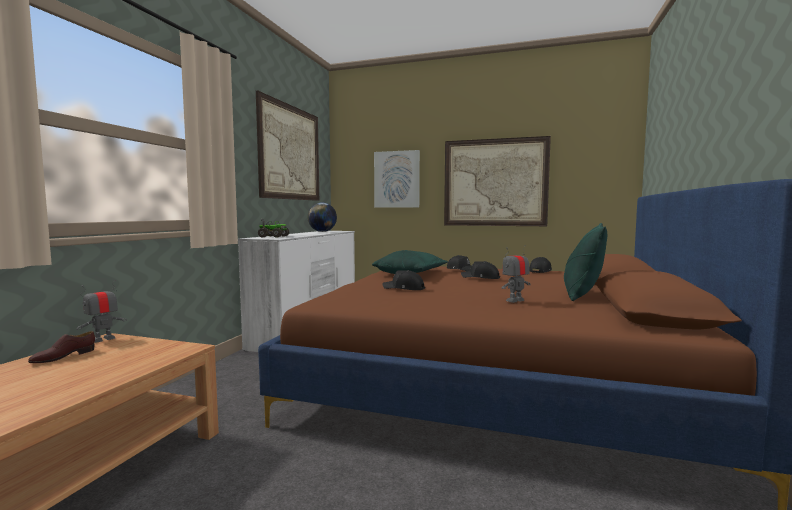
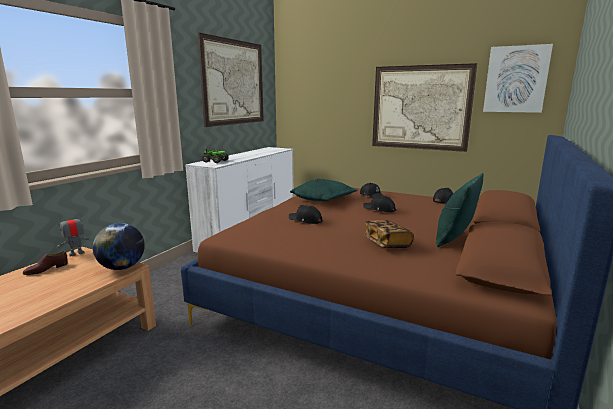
camera: 10 degrees right, 10 degrees up
globe [307,202,337,232] -> globe moved to [93,223,145,270]
picture [374,150,420,208] -> picture moved to [483,44,553,113]
toy robot [502,245,531,303] -> book [363,220,414,248]

